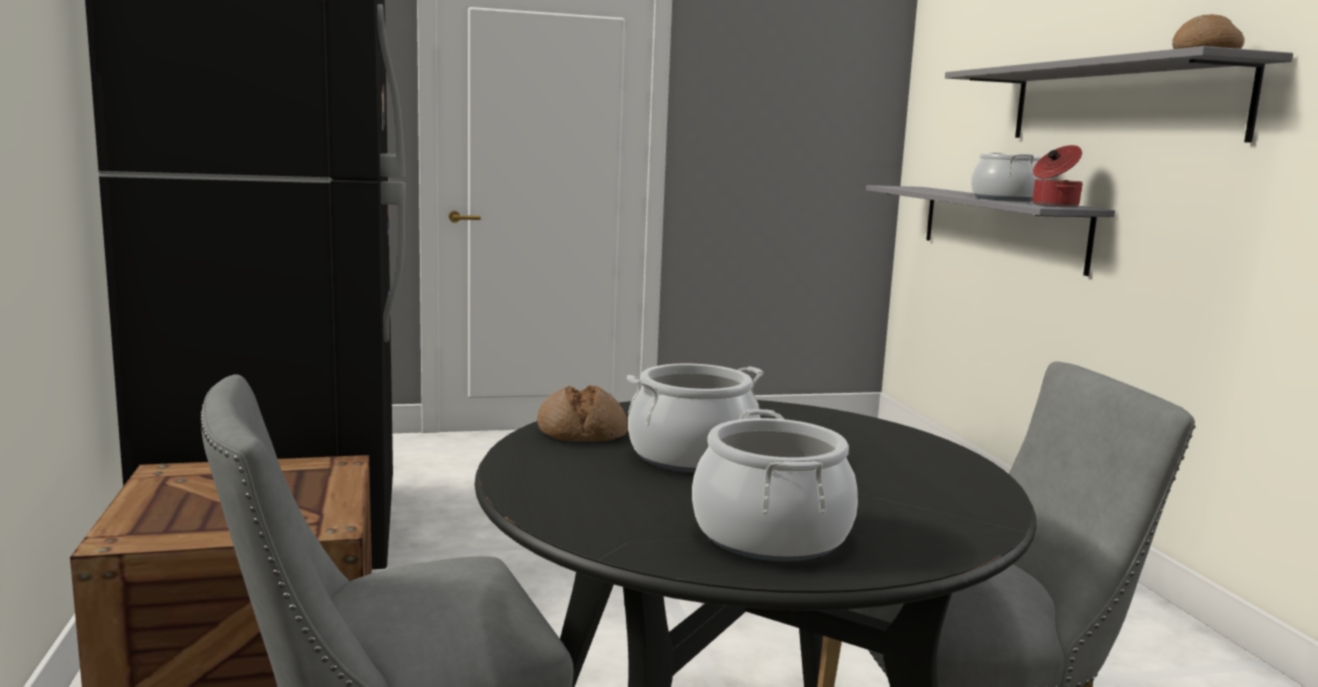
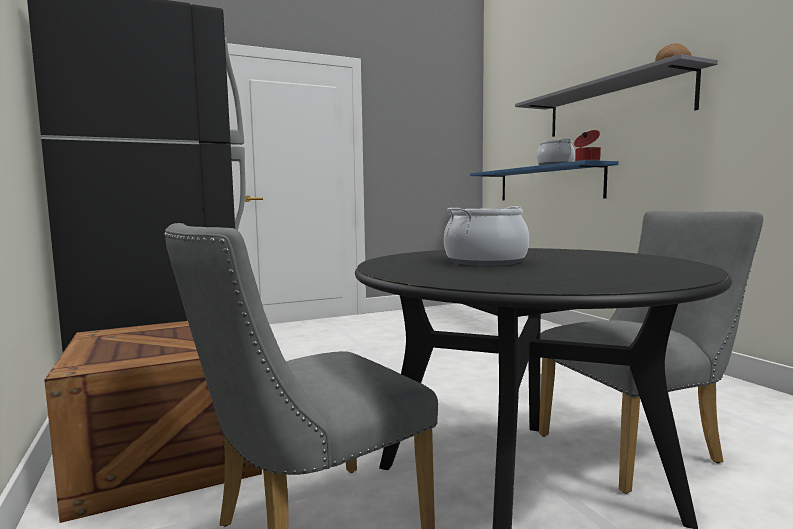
camera: 10 degrees left, 5 degrees down
bread [537,385,628,442] -> none
cooking pot [692,409,858,562] -> none
grey shelf [866,185,1115,276] -> blue shelf [470,160,619,201]

